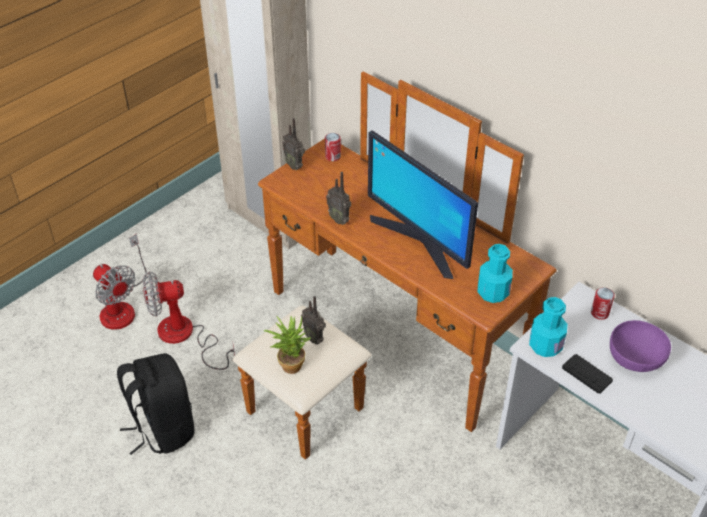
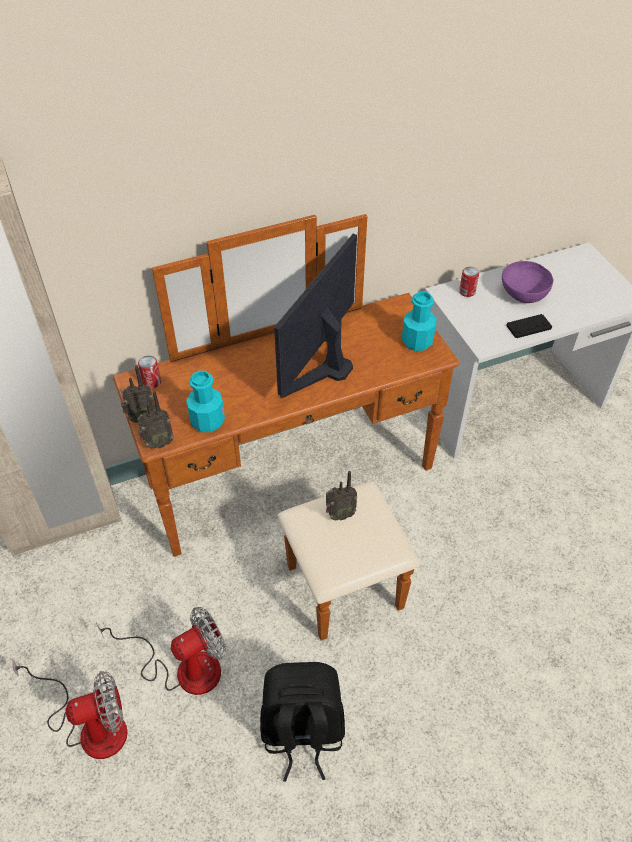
camera: 65 degrees left, 5 degrees up
fan [143,272,235,370] -> fan turned 135 degrees counterclockwise [96,607,226,695]
potted plant [264,316,311,374] -> none
radio [326,172,351,225] -> radio moved to [137,390,174,449]
monitor [368,130,478,279] -> monitor turned 135 degrees clockwise [274,234,357,398]
turquoise bottle [529,297,567,357] -> turquoise bottle moved to [186,371,225,432]

